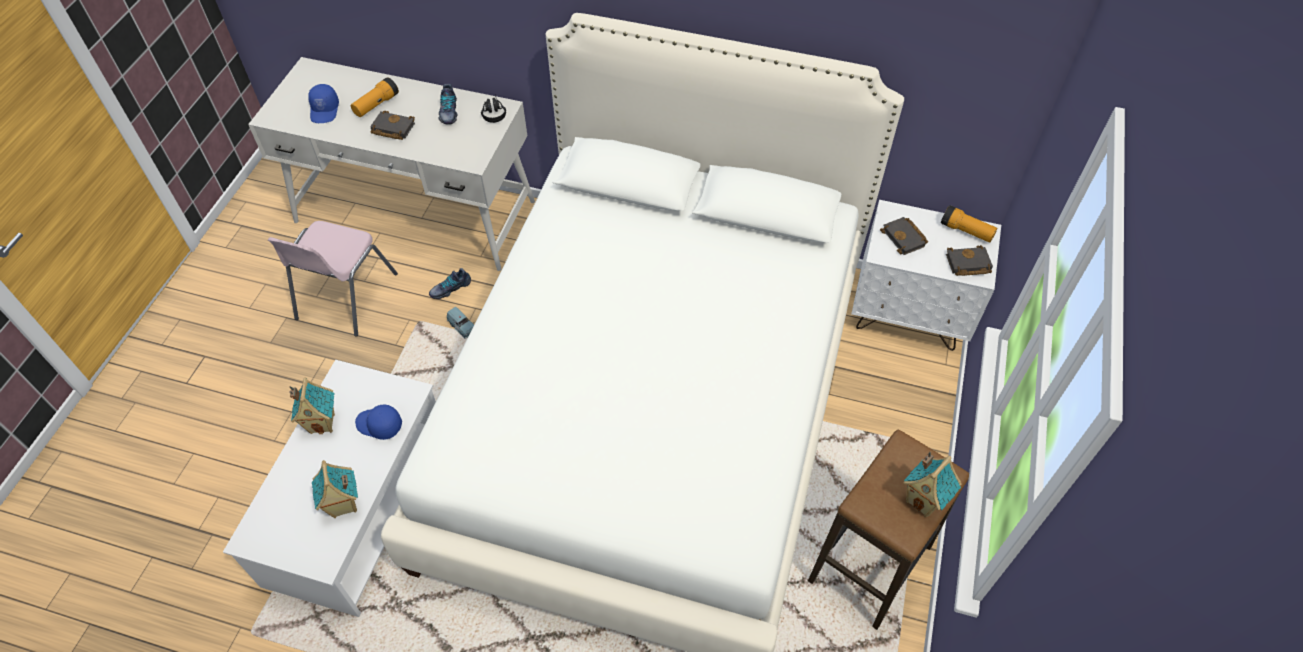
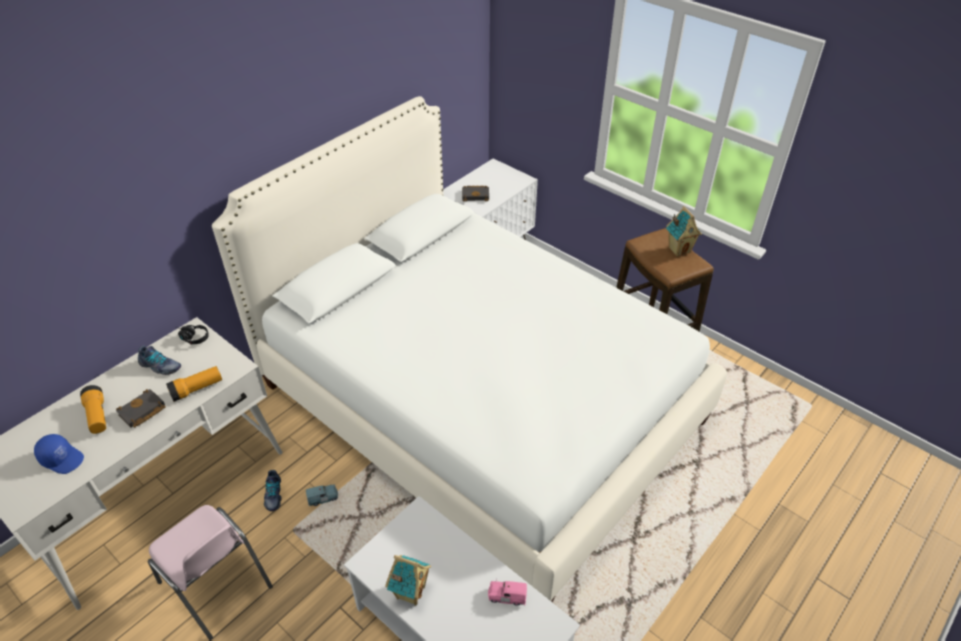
camera: 65 degrees left, 10 degrees down
toy house [312,460,358,518] -> pink toy car [488,578,527,606]
blue cap [355,404,402,440] -> none
flashlight [941,205,997,243] -> flashlight moved to [166,366,222,402]
black book [946,245,993,276] -> none

